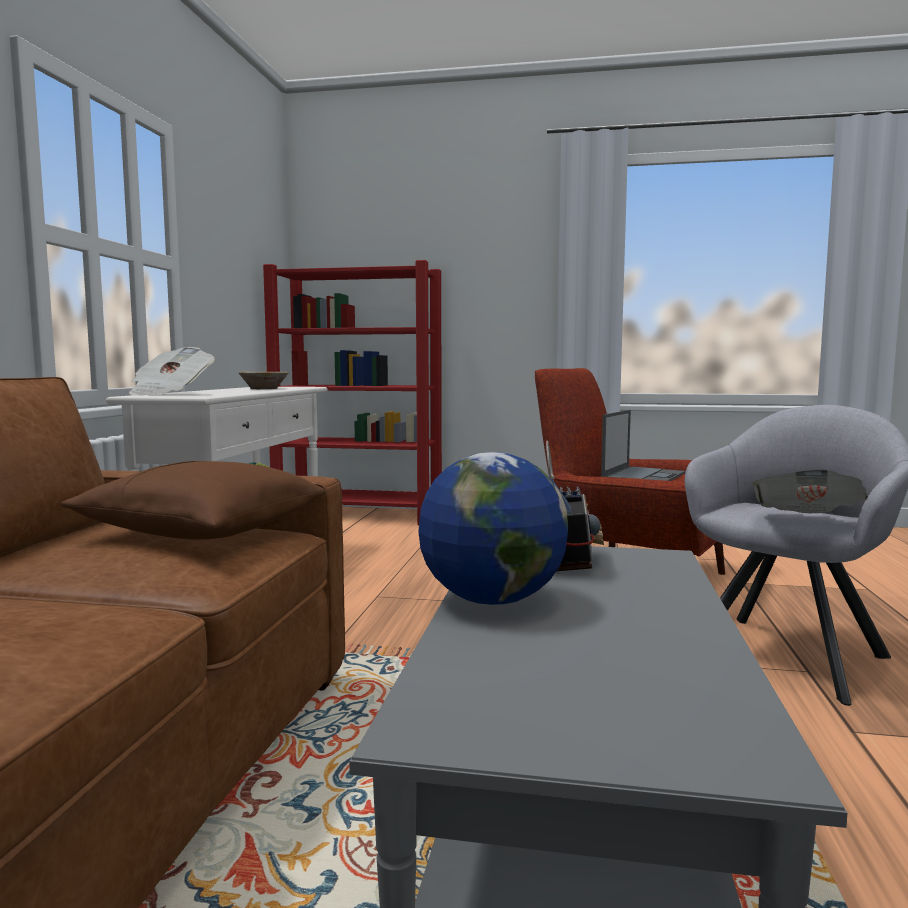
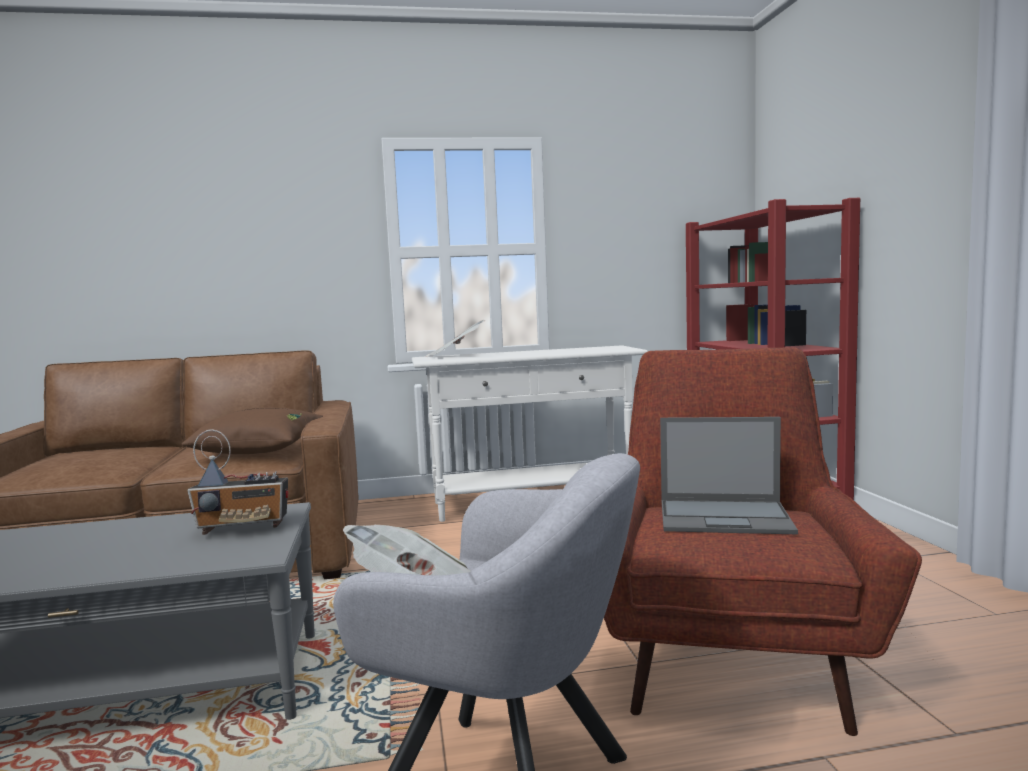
camera: 70 degrees right, 0 degrees up
beige bowl [239,372,289,389] -> none
globe [418,452,568,605] -> none

